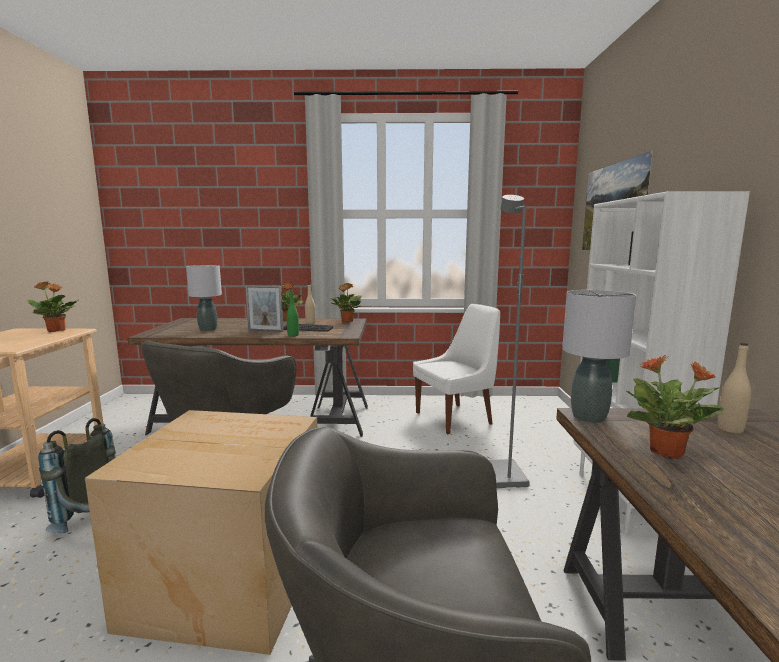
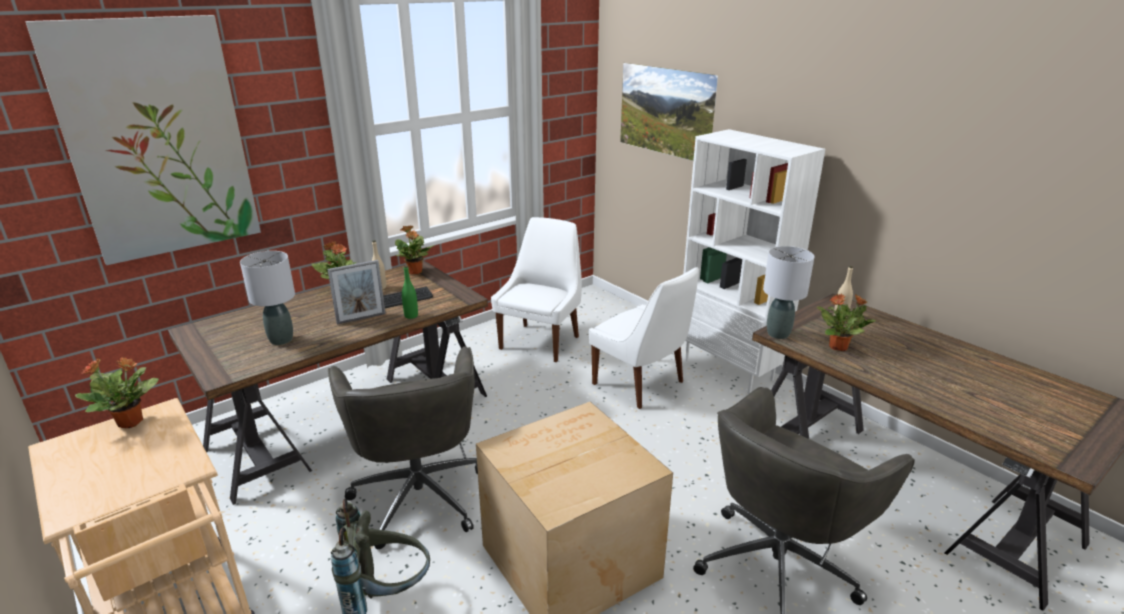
camera: 40 degrees left, 15 degrees up
grey floor lamp [489,195,530,488] -> white chair [589,267,699,409]
none -> picture [25,15,261,265]

